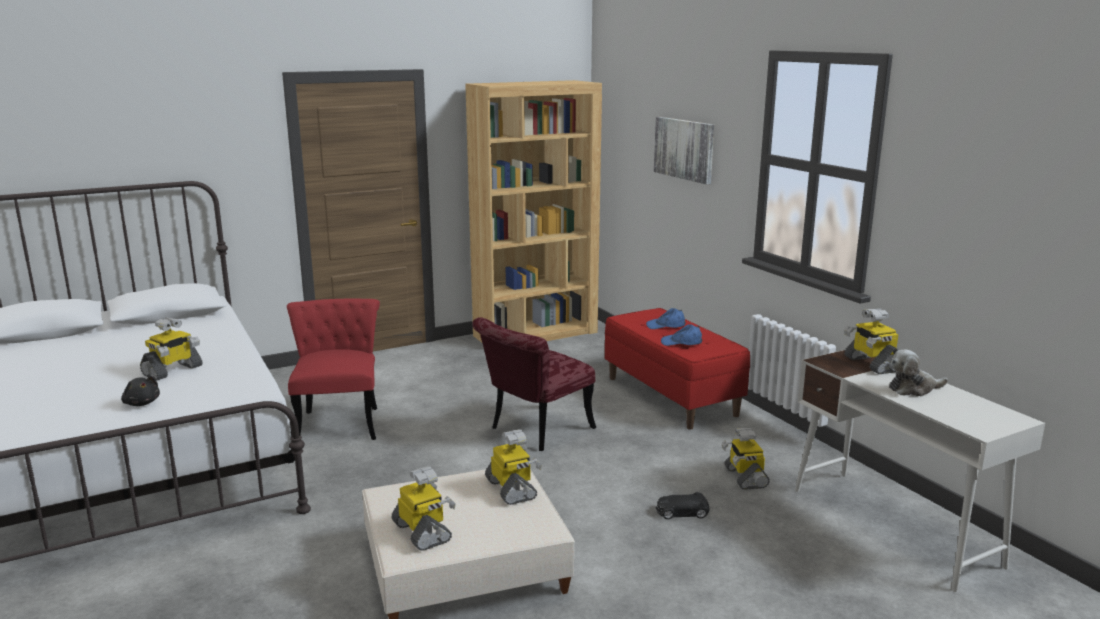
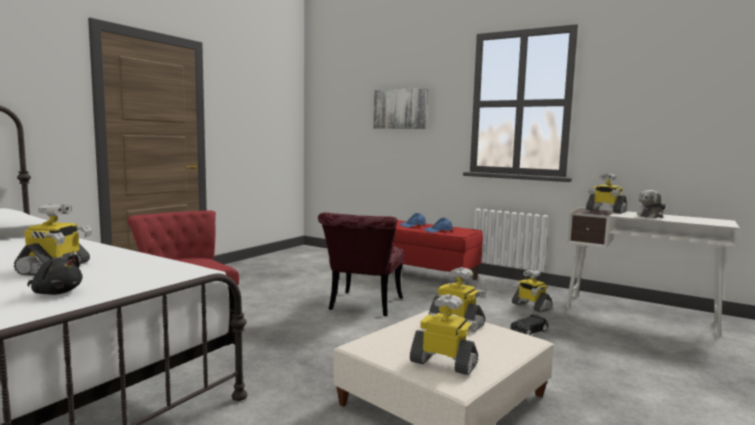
camera: 30 degrees left, 10 degrees down
brown bookcase [465,80,602,342] -> none

